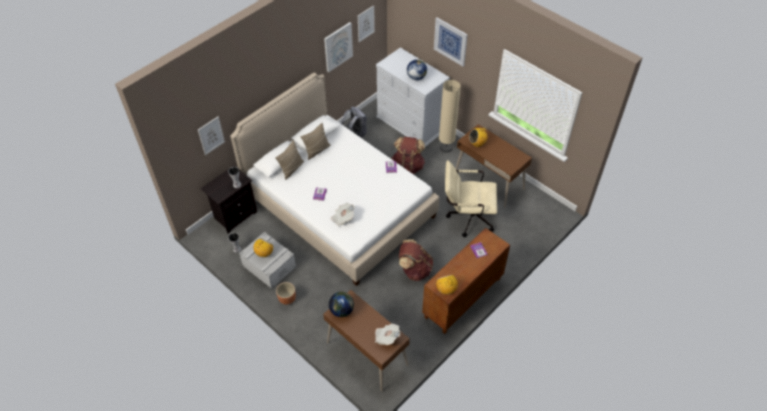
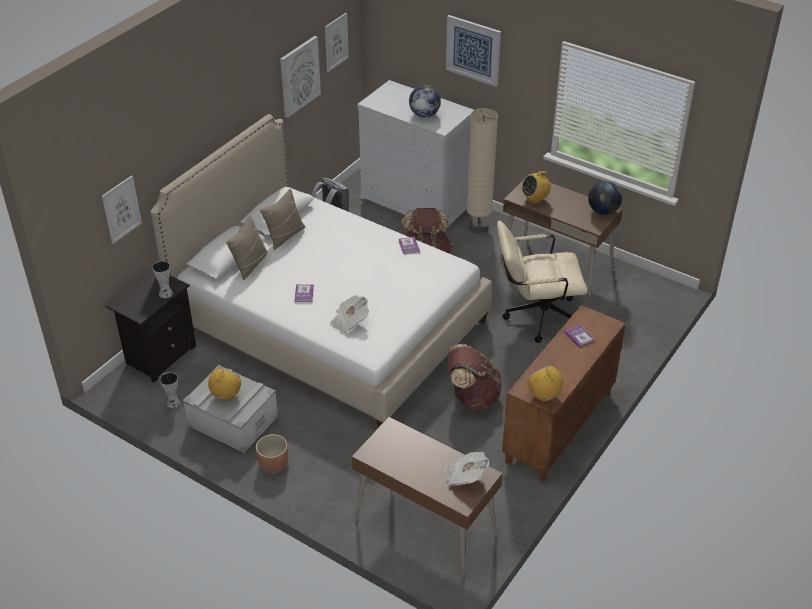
camera: 10 degrees left, 10 degrees down
globe [329,292,354,317] -> globe moved to [588,181,622,215]

